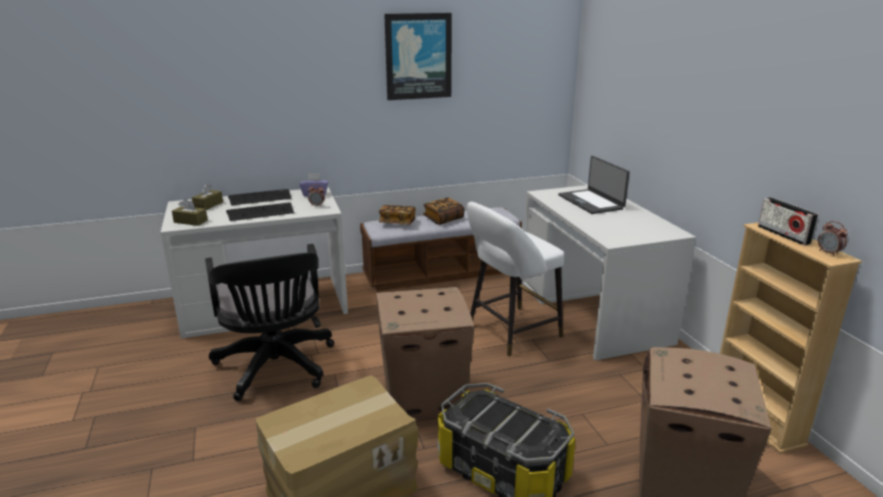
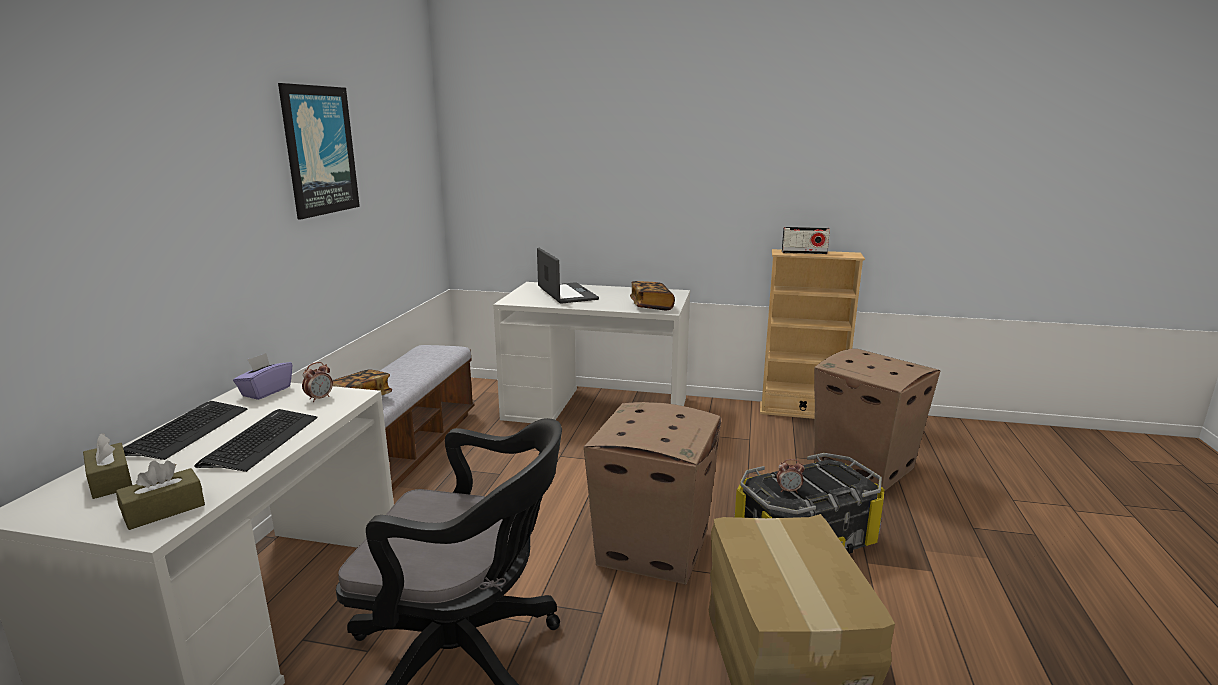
camera: 60 degrees left, 5 degrees down
book [423,198,465,225] -> book moved to [630,281,675,310]
white stool [467,202,564,357] -> none
laptop [558,156,630,214] -> laptop turned 120 degrees counterclockwise [537,248,599,304]
alarm clock [818,221,848,256] -> alarm clock moved to [776,459,804,493]

